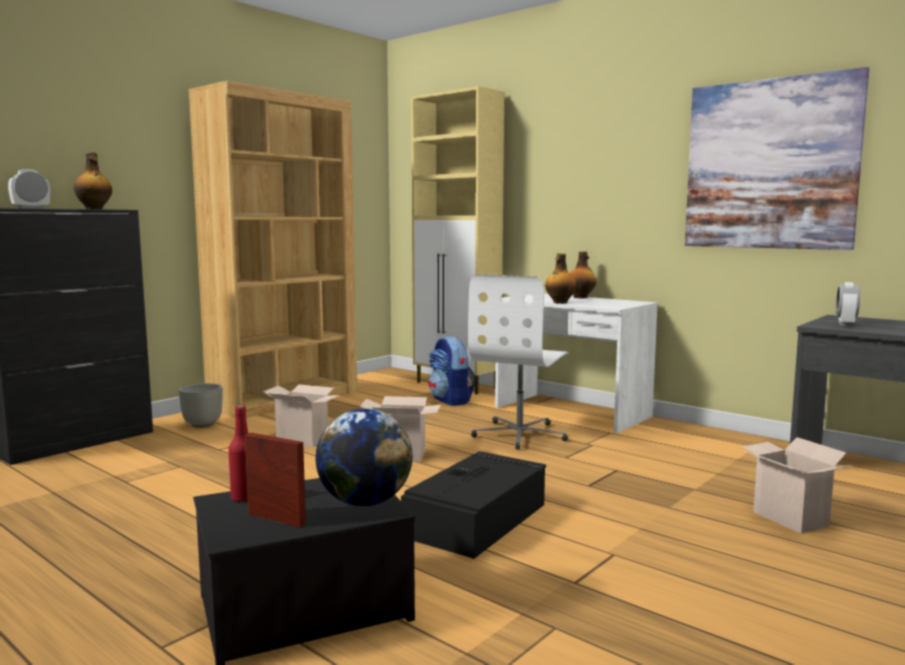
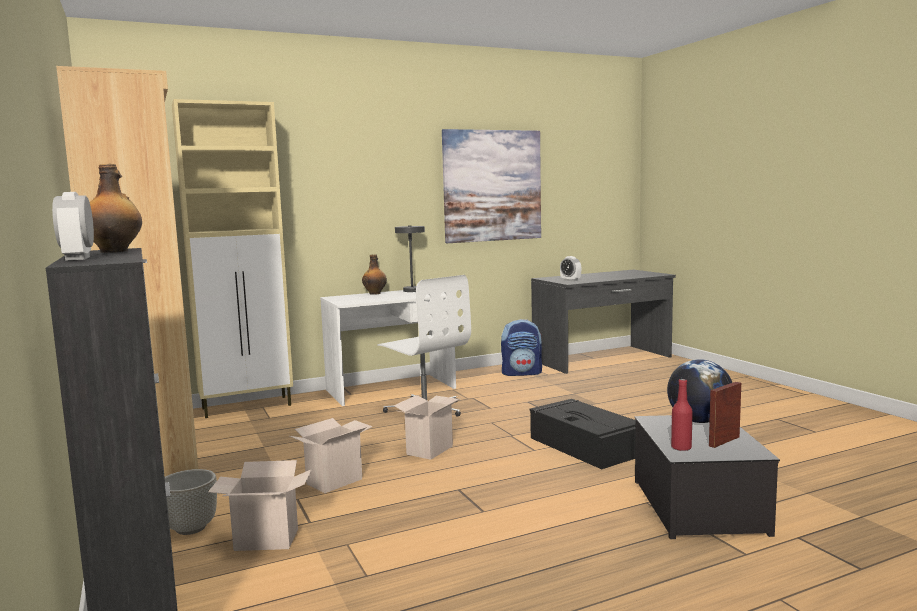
camera: 65 degrees left, 0 degrees up
backpack [428,336,476,406] -> backpack moved to [501,319,542,376]
bottle [545,253,576,304] -> none
cardboard box [742,437,853,534] -> cardboard box moved to [208,460,312,551]
none -> grey table lamp [395,225,425,292]

